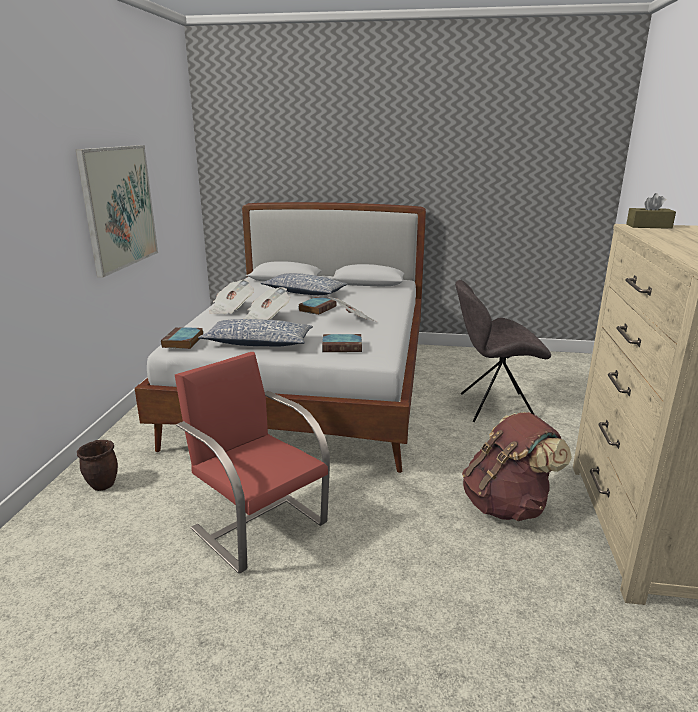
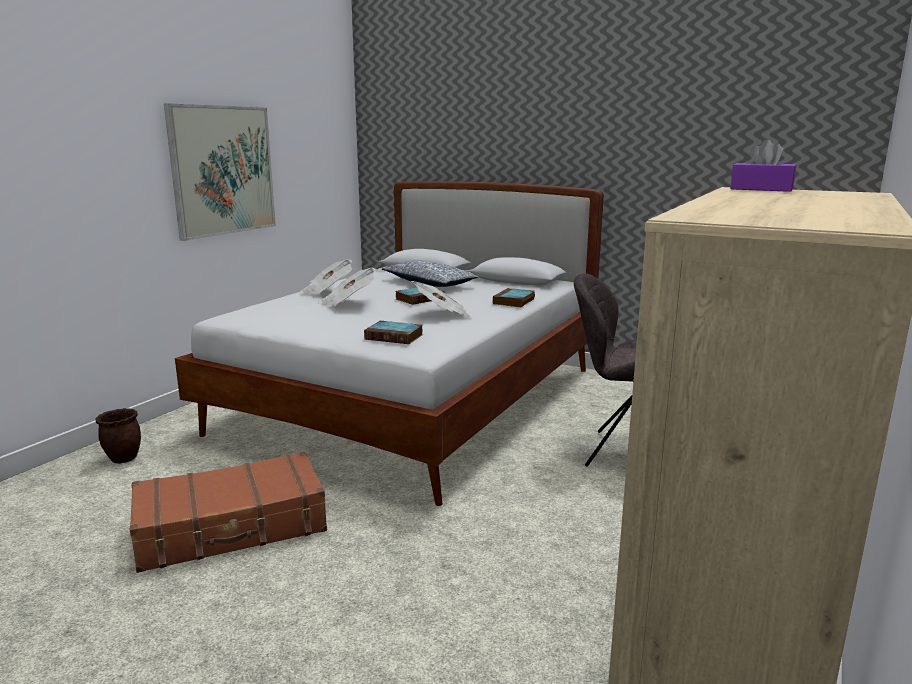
camera: 20 degrees right, 5 degrees down
book [161,327,203,349] -> book moved to [493,288,535,307]
red chair [175,352,330,574] -> brown suitcase [130,452,327,573]
pillow [198,319,313,347] -> none
brown backpack [462,412,572,521] -> none
brown tissue box [626,193,676,229] -> purple tissue box [730,139,796,192]

